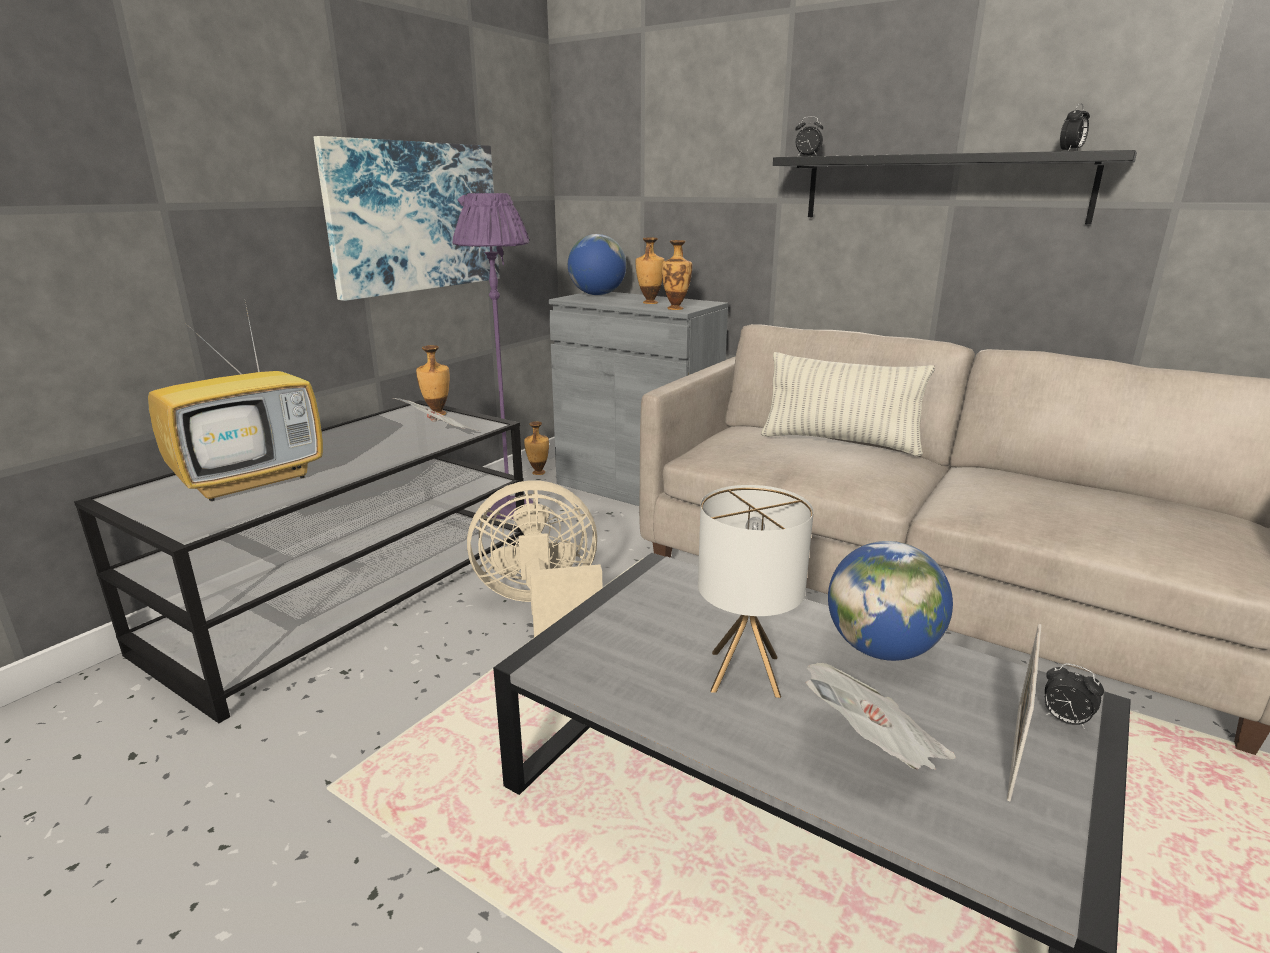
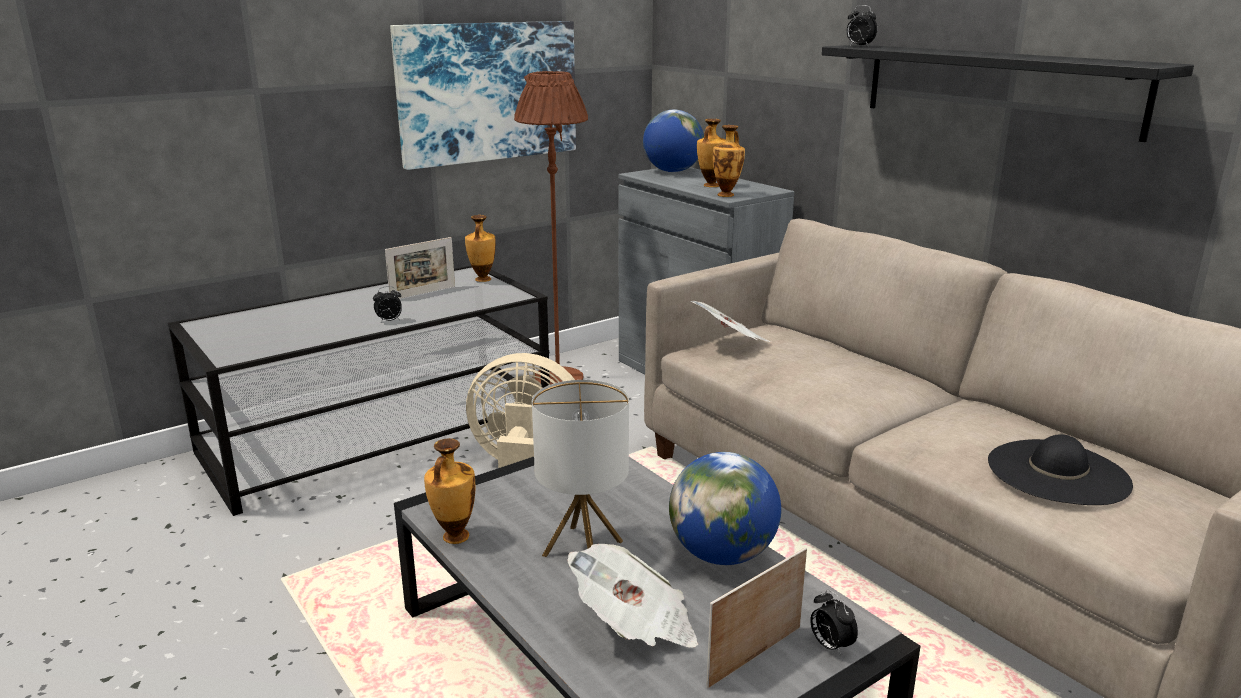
camera: 20 degrees right, 0 degrees up
television [148,297,323,501] -> none
newspaper [394,398,481,431] -> newspaper moved to [690,301,771,342]
purple floor lamp [452,193,533,519] -> brown floor lamp [514,71,588,385]
vase [524,421,549,475] -> vase moved to [424,438,476,544]
pillow [761,352,935,456] -> none
alarm clock [1060,103,1090,151] -> alarm clock moved to [373,286,402,322]
none -> picture frame [385,237,455,299]
none -> black hat [988,434,1133,505]

